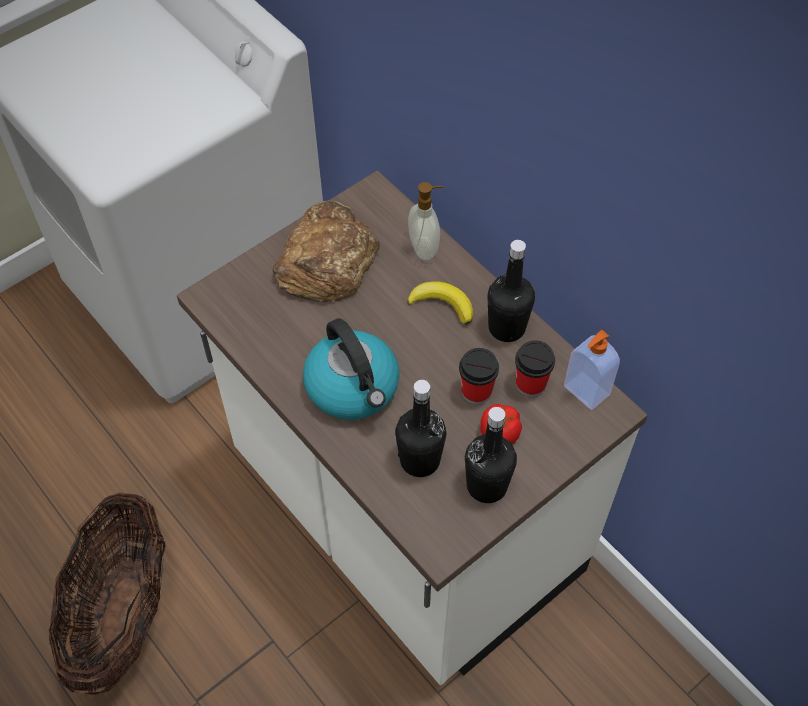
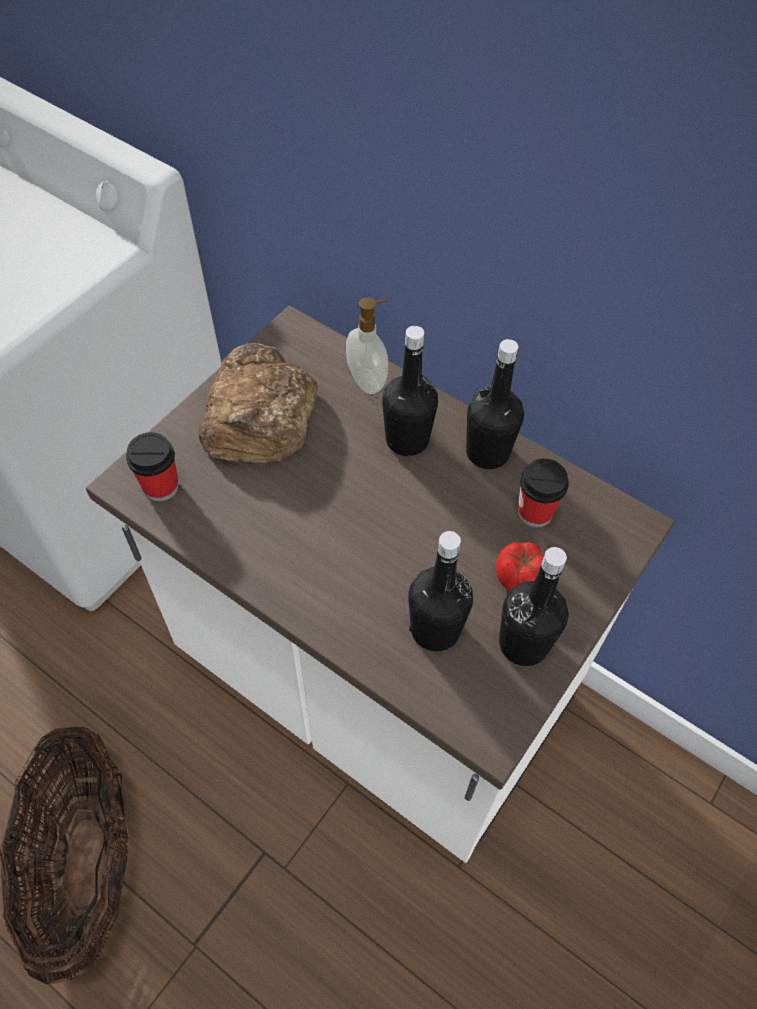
camera: 15 degrees left, 0 degrees up
kettle [303,318,400,420] -> none
banana [407,281,473,325] -> black bottle [382,326,438,456]
cup [459,348,499,405] -> cup moved to [126,432,178,501]
soap dispenser [564,330,620,410] -> none

